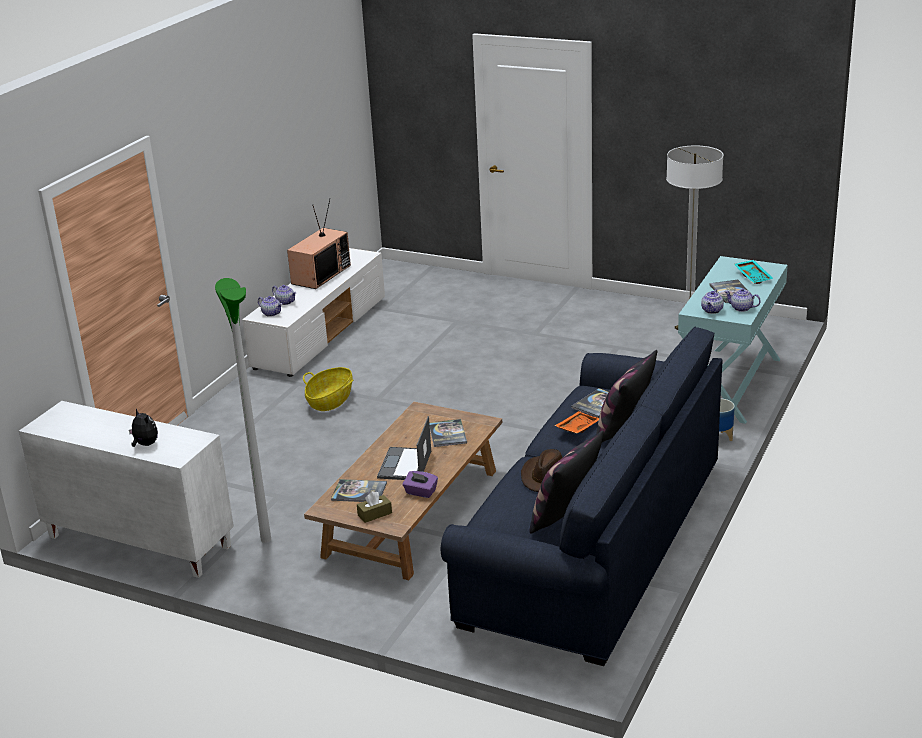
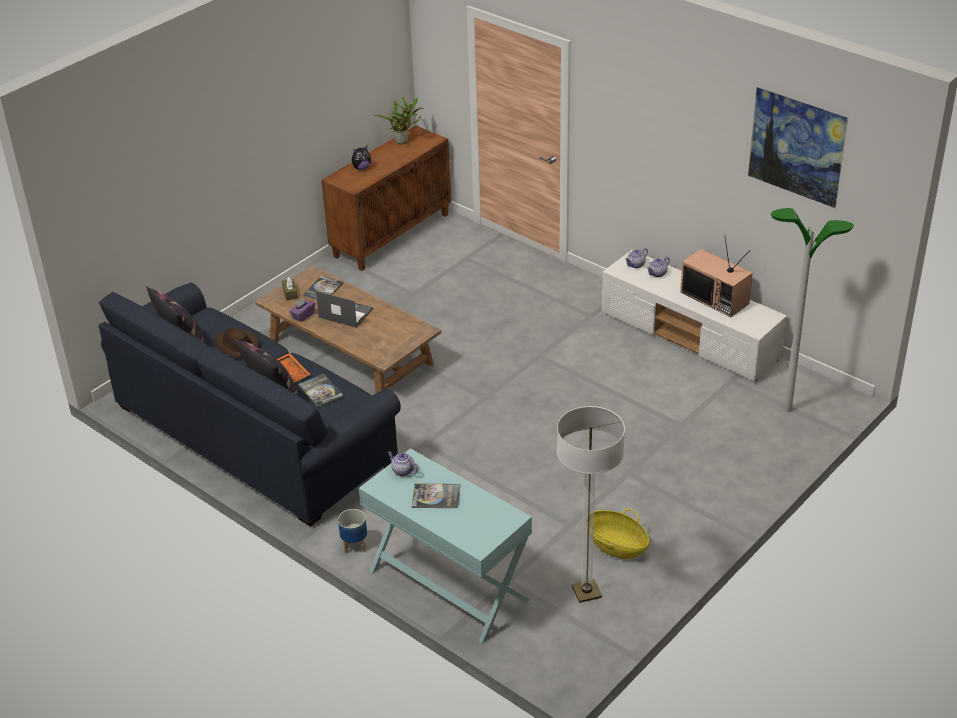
camera: 105 degrees right, 10 degrees up
white cabinet [19,401,234,578] -> brown cabinet [321,125,451,271]
floor lamp [215,278,271,543] -> floor lamp moved to [771,208,854,413]
basket [303,367,353,411] -> basket moved to [593,508,649,559]
book [429,419,467,447] -> none
teapot [724,288,761,312] -> none
turquoise tray [734,260,773,284] -> none
none -> potted plant [374,97,423,144]
none -> picture [748,87,848,208]

